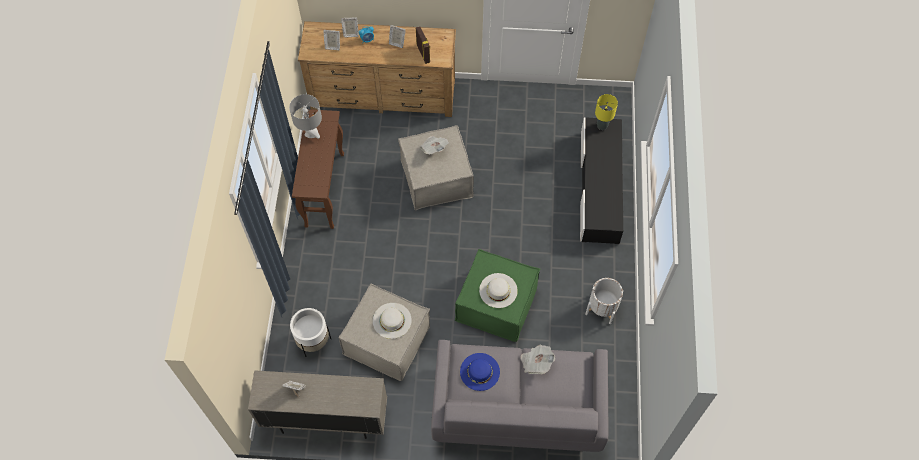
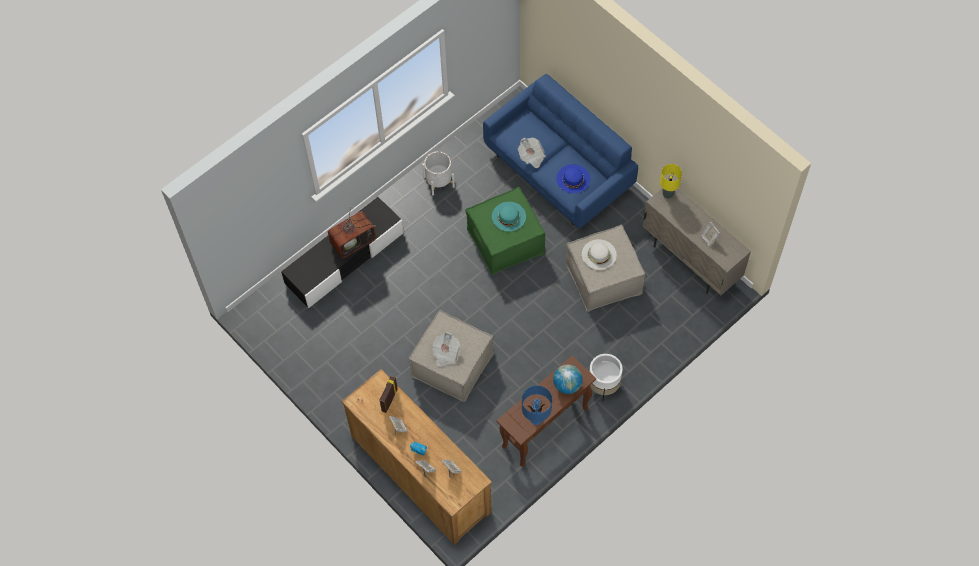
camera: 135 degrees left, 0 degrees up
grey table lamp [289,94,322,139] -> blue table lamp [522,386,552,425]
white planter [290,308,331,357] -> white planter moved to [589,354,623,399]
grey sofa [431,340,608,452] -> blue sofa [483,74,638,228]
white hat [479,273,518,308] -> turquoise hat [492,202,526,232]
yellow table lamp [595,94,618,130] -> yellow table lamp moved to [660,164,682,199]
none -> television [328,207,376,259]
none -> globe [553,365,583,394]

